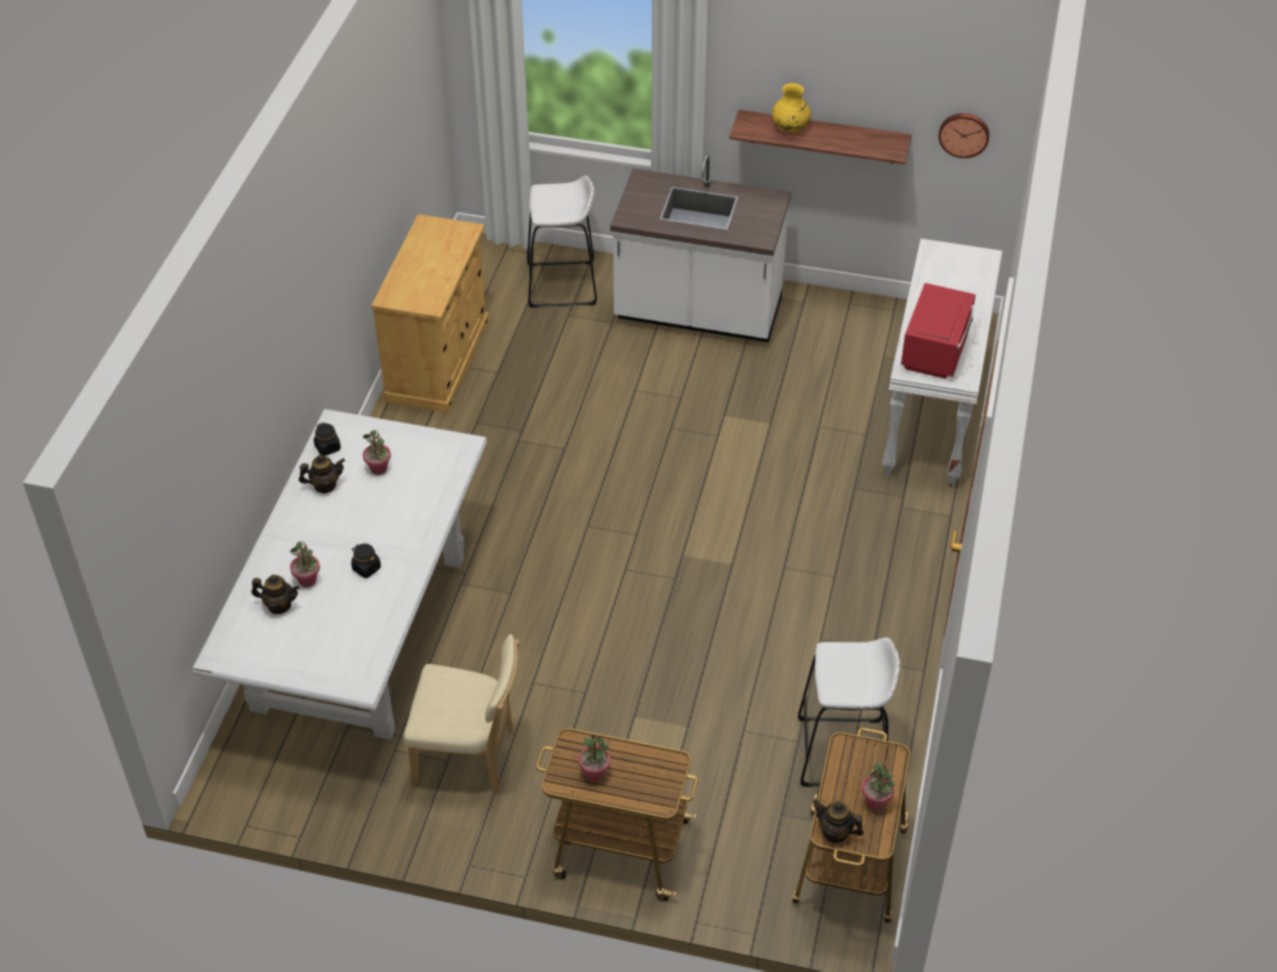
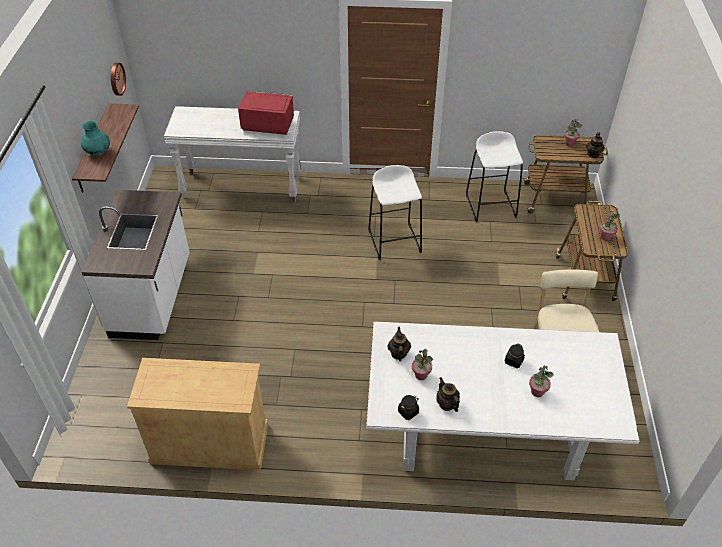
camera: 100 degrees left, 0 degrees up
teapot [252,575,300,614] -> teapot moved to [387,327,411,361]
white stool [527,176,597,307] -> white stool moved to [368,165,422,260]
yellow vase [772,83,811,132] -> turquoise vase [81,121,110,156]

